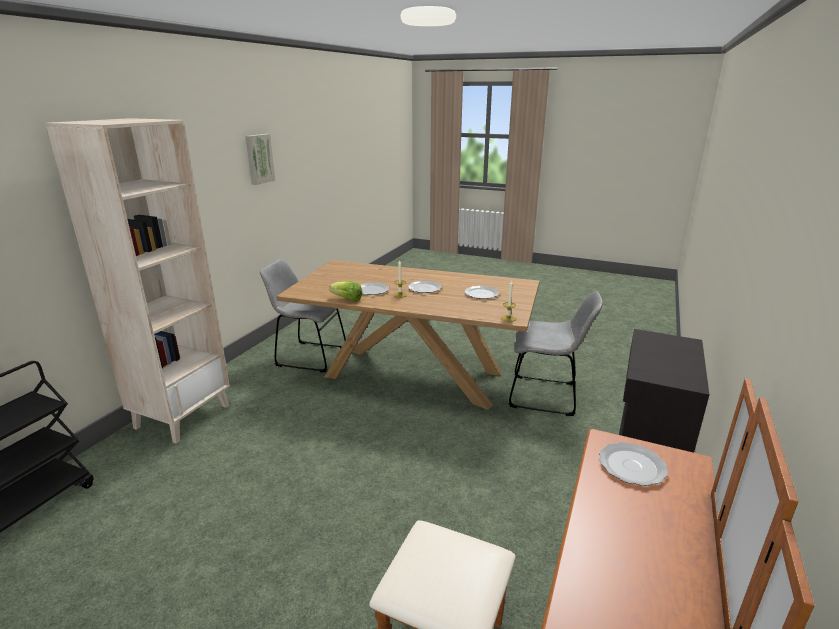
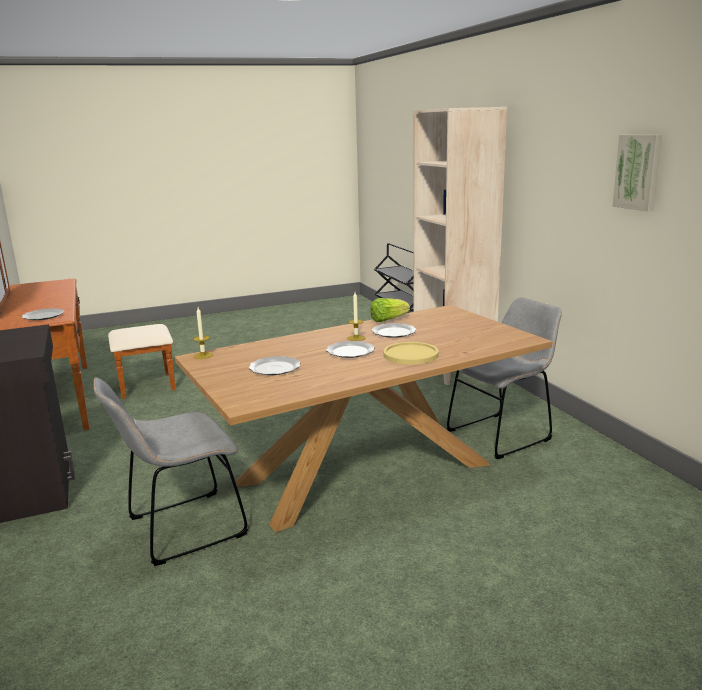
camera: 135 degrees right, 5 degrees down
none -> yellow plate [383,342,439,365]

